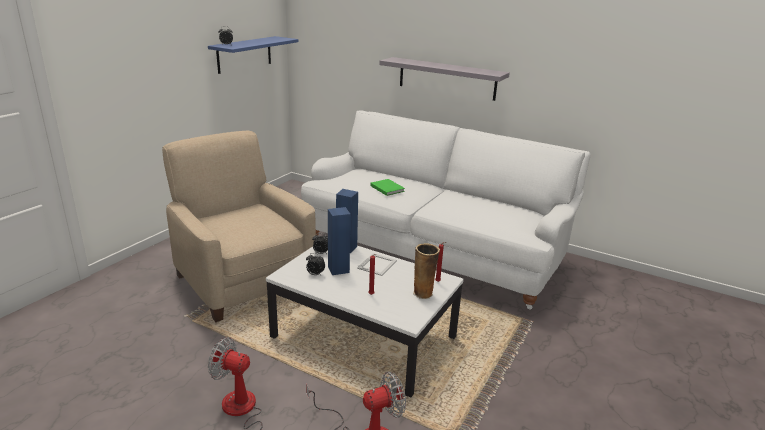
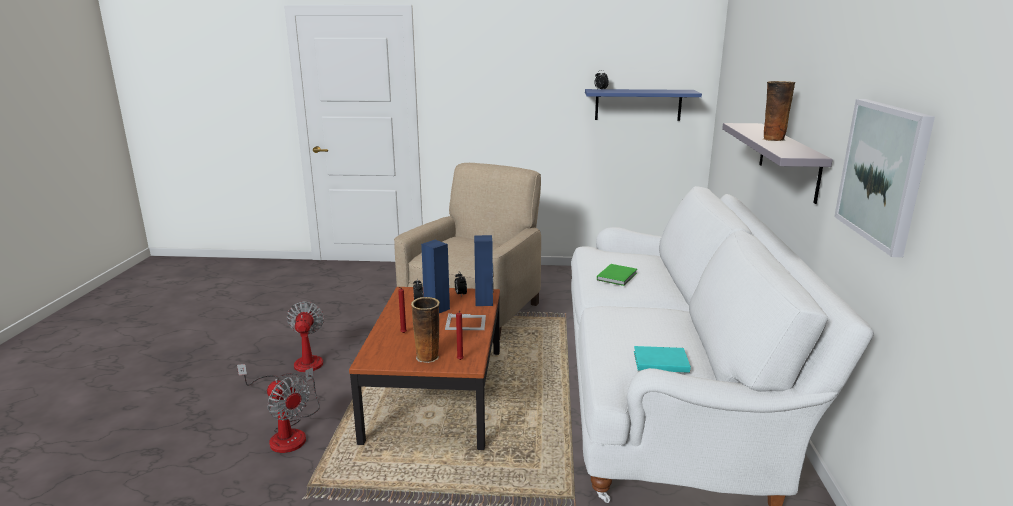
camera: 65 degrees right, 5 degrees down
white coffee table [266,246,464,398] -> brown coffee table [349,287,500,450]
none -> turquoise book [634,346,691,373]
none -> vase [763,81,795,141]
none -> picture [834,99,935,257]

